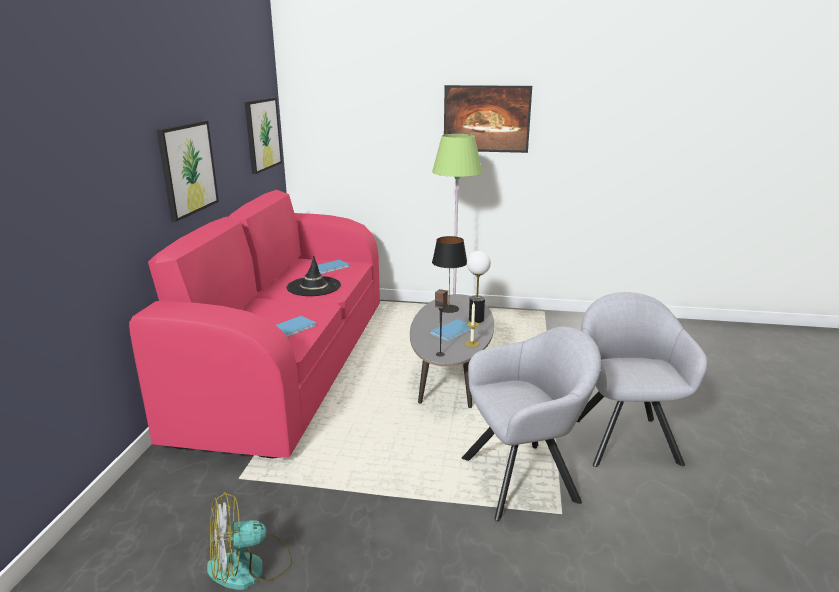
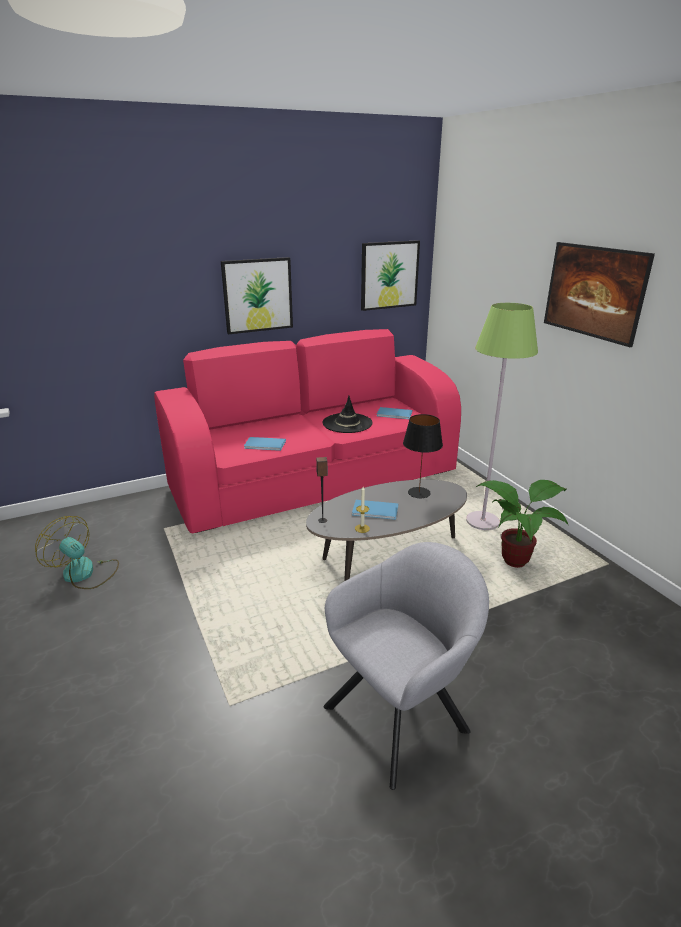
camera: 55 degrees right, 5 degrees up
grey armchair [462,326,601,521] -> none
table lamp [467,251,491,323] -> none
none -> potted plant [475,480,569,568]

